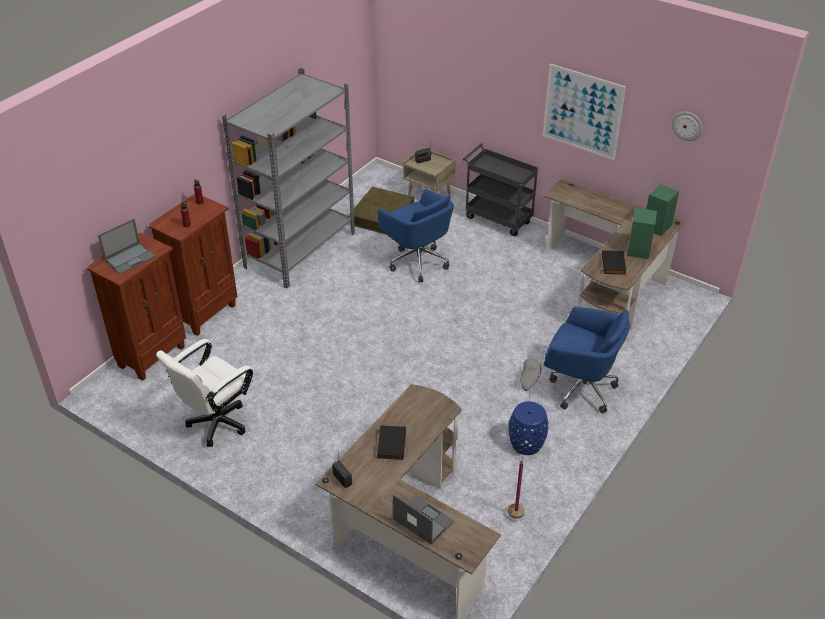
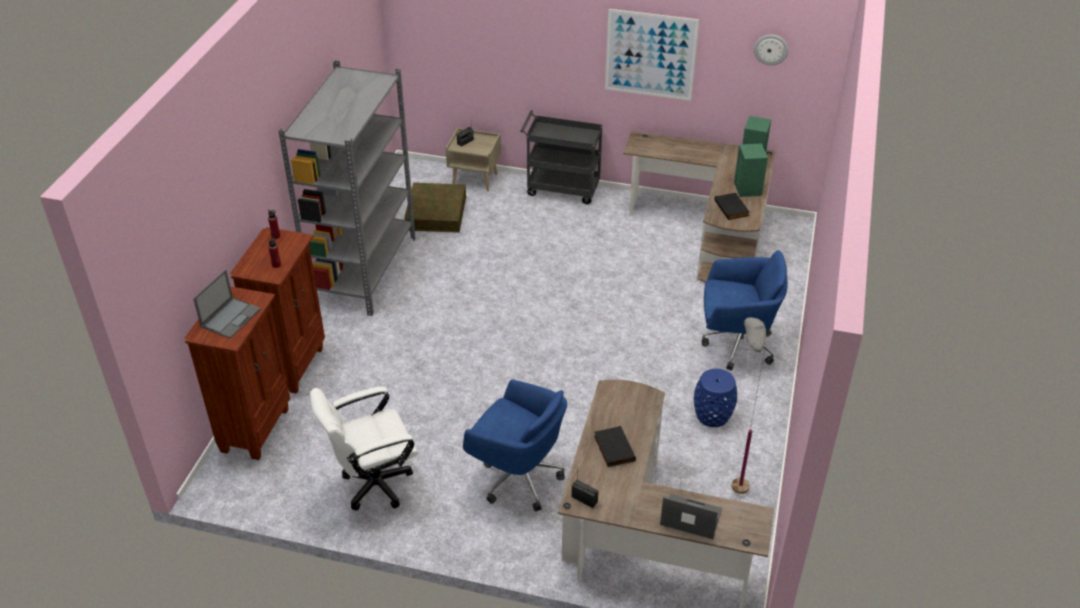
camera: 20 degrees left, 0 degrees up
white office chair [156,339,254,447] -> white office chair turned 45 degrees clockwise [310,387,418,511]
blue office chair [378,189,454,282] -> blue office chair moved to [463,379,567,512]

